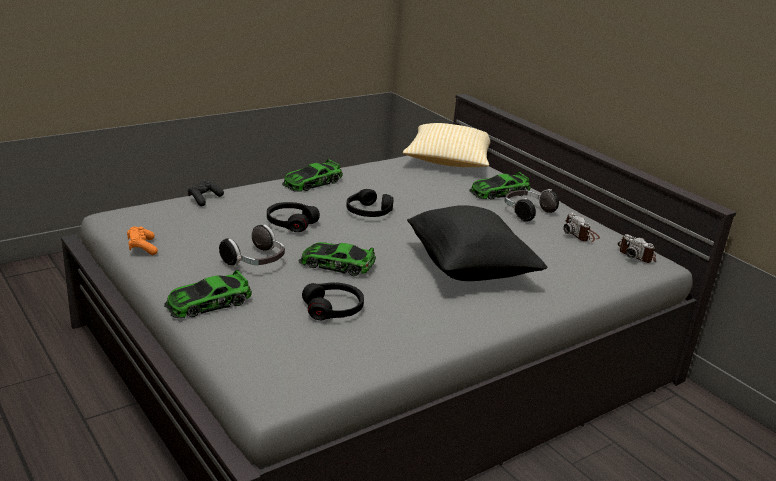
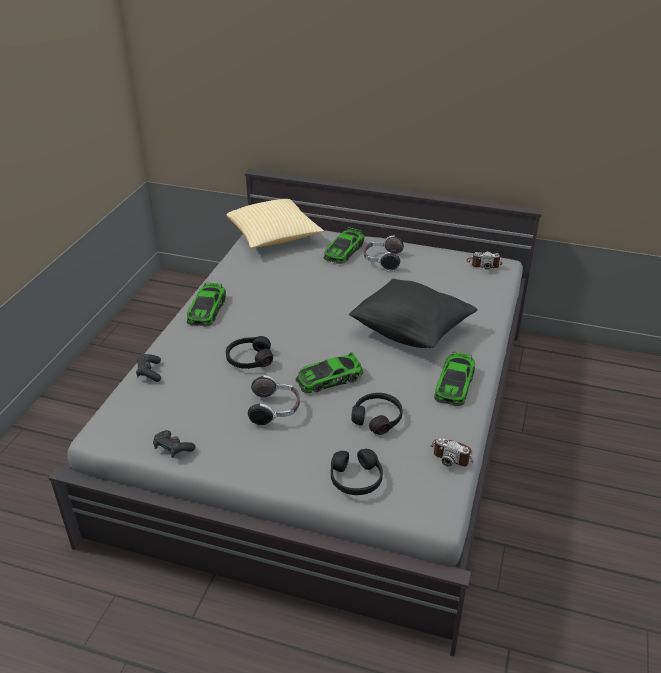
camera: 35 degrees left, 10 degrees up
orange game controller [127,226,158,255] -> black game controller [153,430,195,458]
toy car [164,270,252,319] -> toy car moved to [434,351,475,406]
black headphones [346,189,394,217] -> black headphones moved to [331,449,383,495]
camera [563,212,600,242] -> camera moved to [431,438,473,467]

